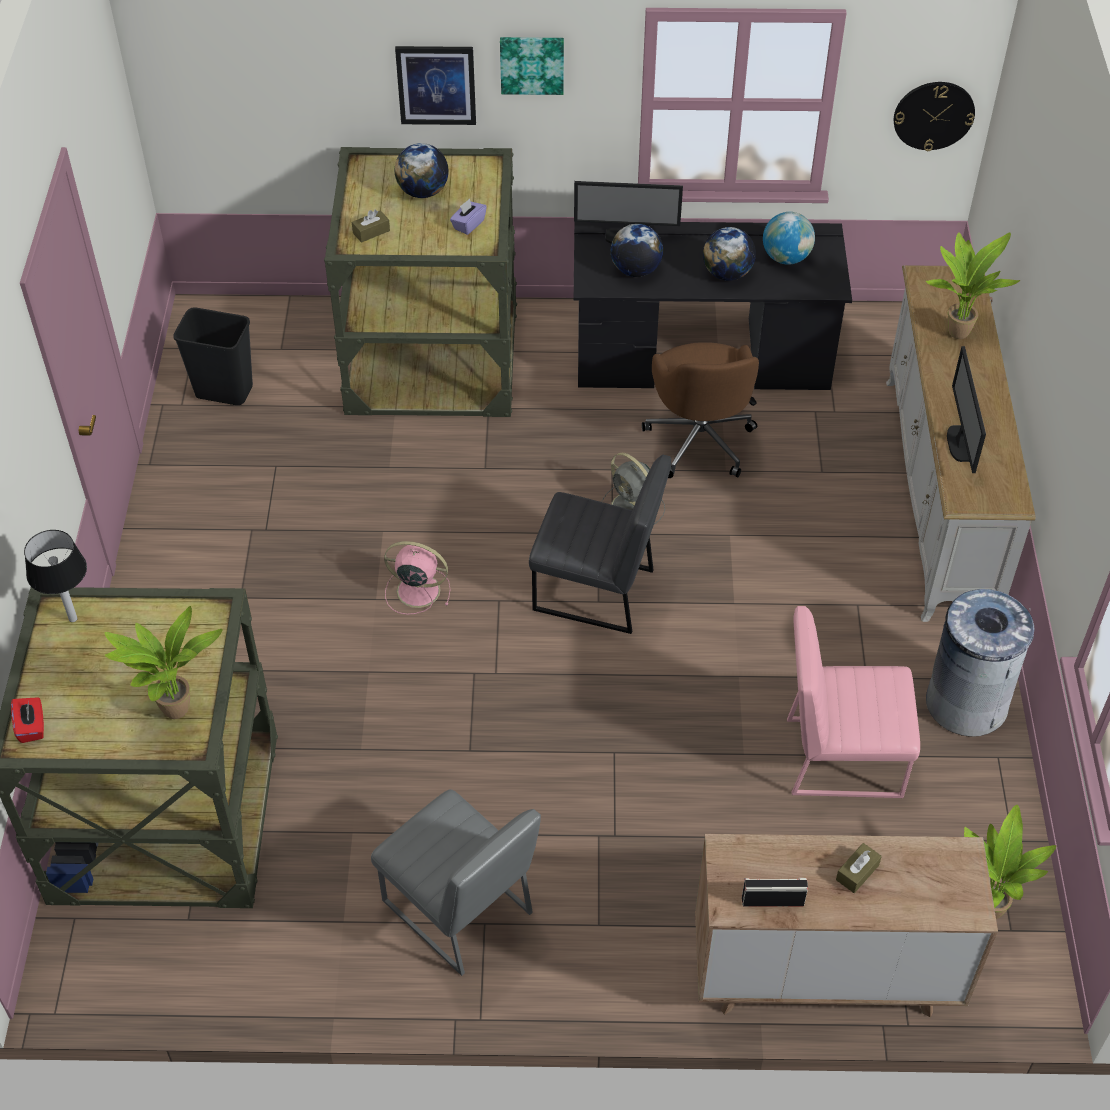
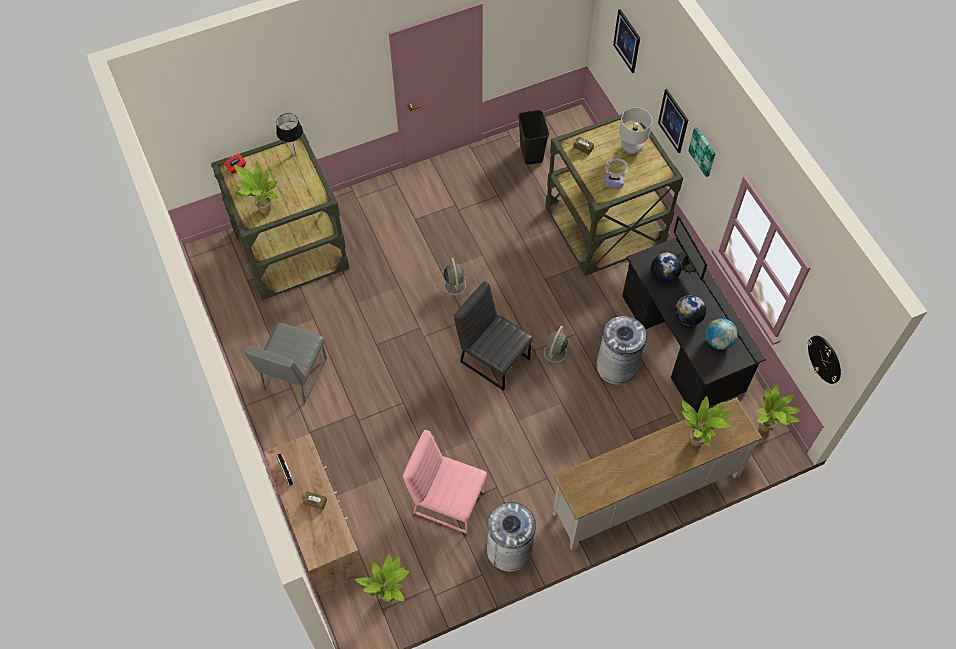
camera: 65 degrees right, 10 degrees up
pink fan [384,541,451,615] -> grey fan [438,258,471,301]
globe [395,143,449,198] -> grey table lamp [605,108,652,176]
grey chair [529,455,671,634] -> grey chair turned 135 degrees clockwise [454,281,533,391]
brown office chair [642,342,759,478] -> grey trash can [596,316,647,385]
pink chair [787,606,920,798] -> pink chair turned 45 degrees counterclockwise [403,430,487,534]
monitor [947,346,986,473] -> none
none -> picture [613,9,640,73]
none -> potted plant [757,383,801,432]

